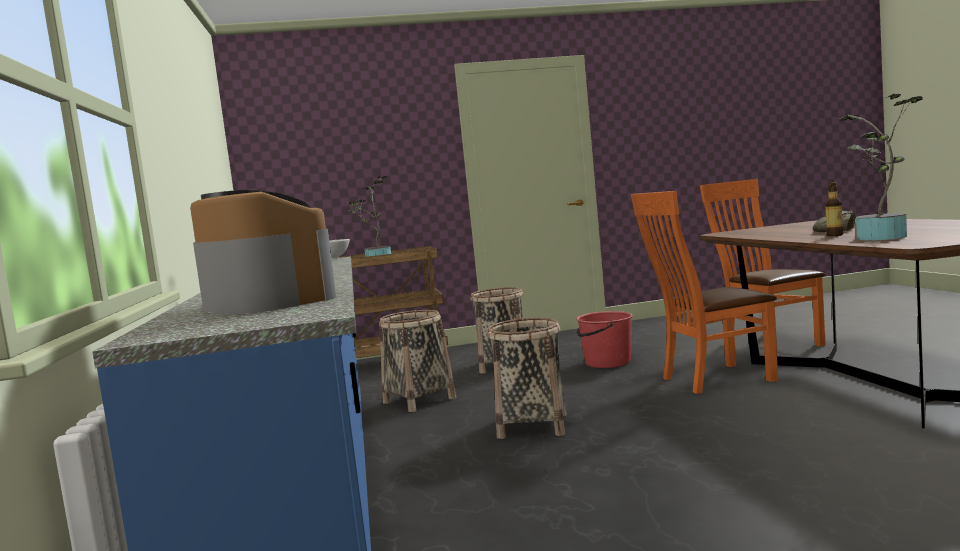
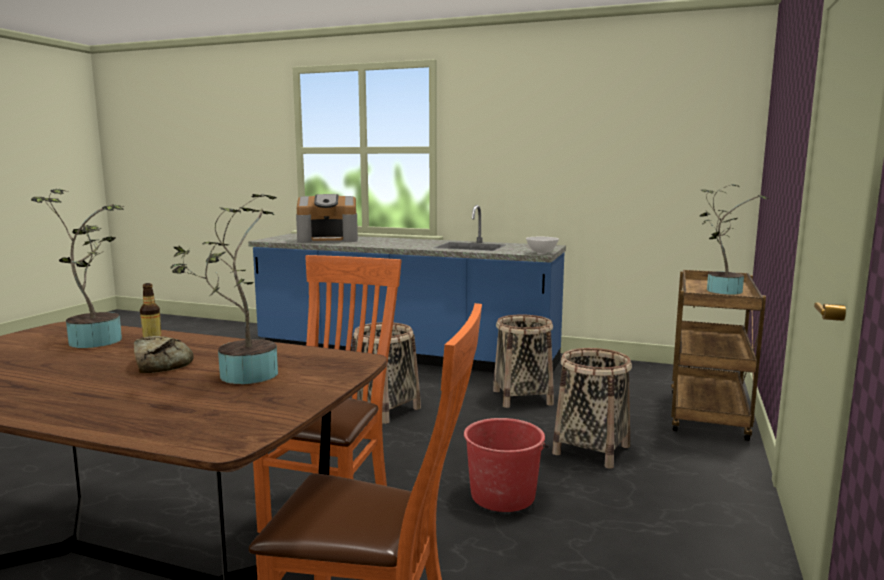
camera: 120 degrees right, 5 degrees up
none -> potted plant [170,194,278,384]

